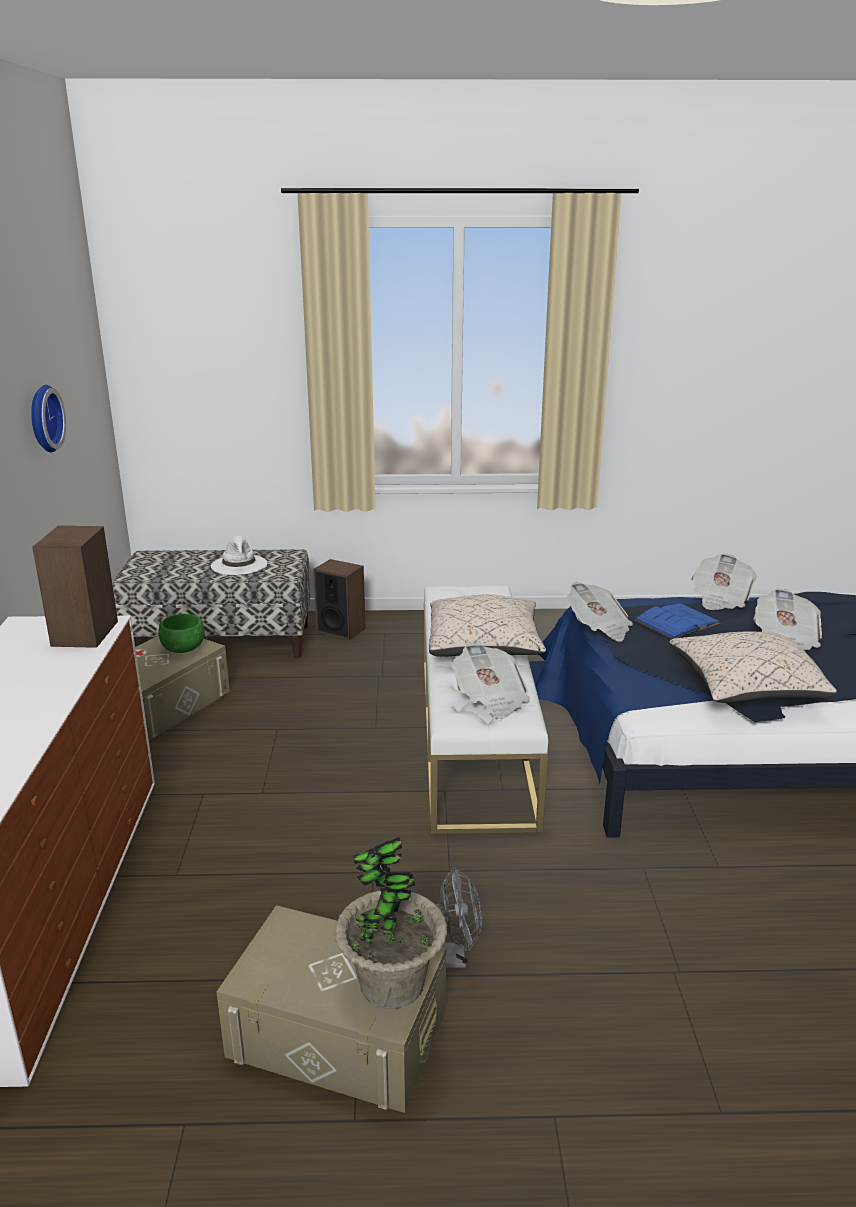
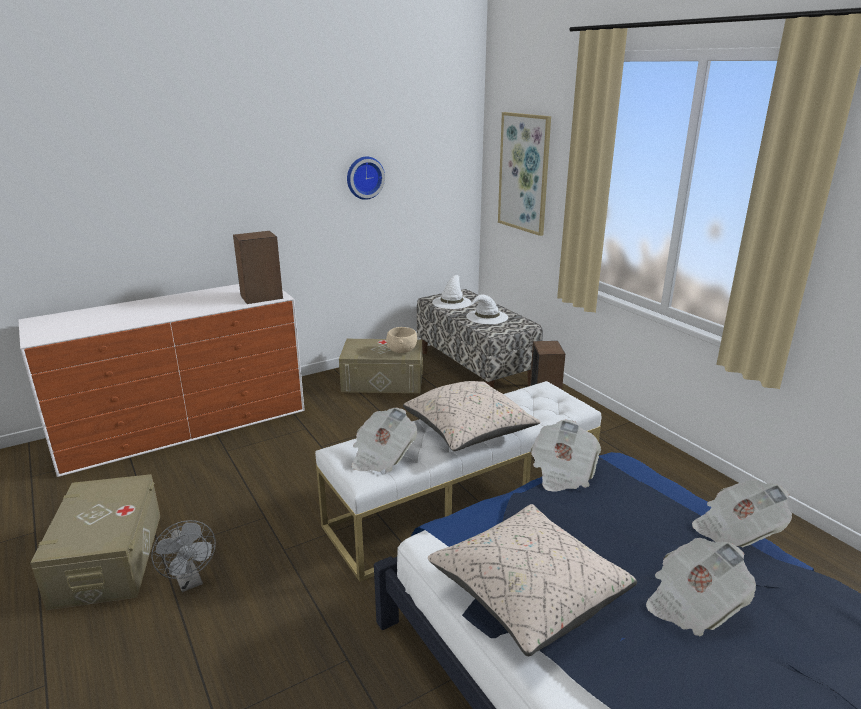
camera: 60 degrees right, 0 degrees up
green bowl [158,614,205,653] -> beige bowl [386,327,417,353]
potted plant [335,837,447,1009] -> none
blue book [634,603,721,639] -> none
none -> white hat [432,275,472,309]
none -> picture [498,112,551,236]

